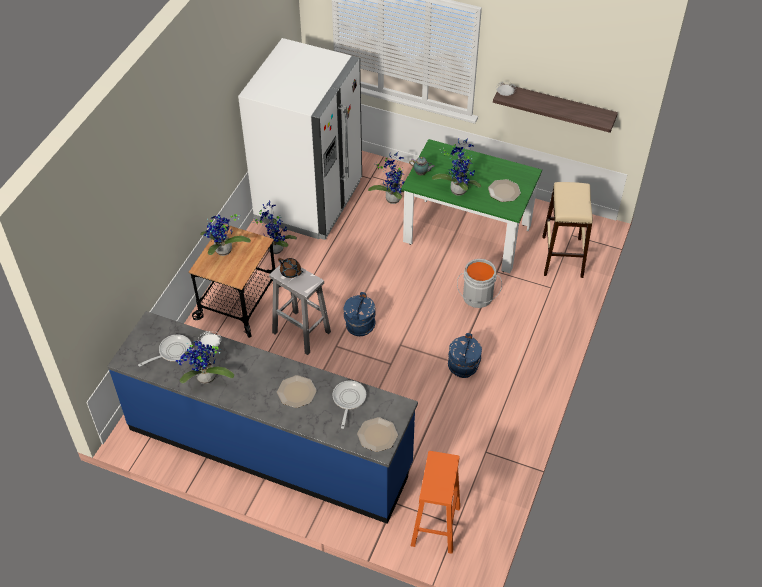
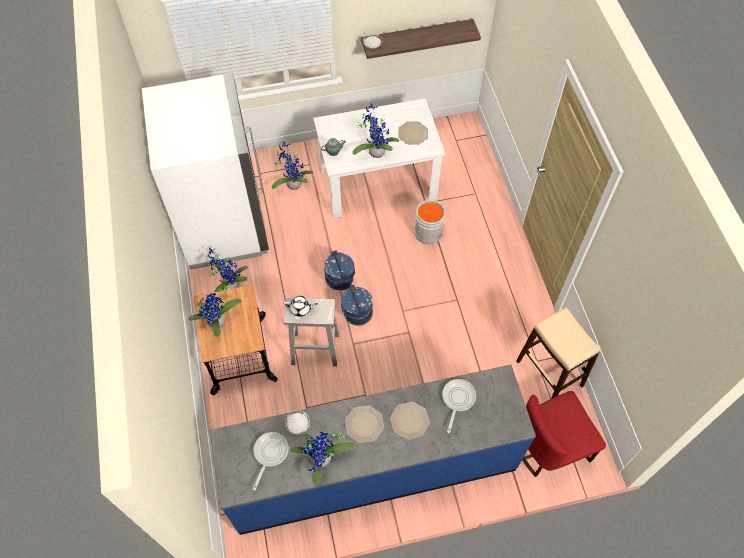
camera: 35 degrees left, 10 degrees up
brown teapot [278,258,303,278] -> white teapot [284,296,318,317]
frying pan [332,381,366,429] -> frying pan turned 45 degrees clockwise [442,379,476,433]
plate [357,417,398,452] -> plate moved to [345,405,384,443]
green dining table [401,139,542,273] -> white dining table [313,98,446,219]
orange stool [411,451,460,554] -> red chair [523,391,606,477]
blue bucket [448,333,482,378] -> blue bucket moved to [324,250,355,290]
beige stool [543,182,593,278] -> beige stool moved to [516,308,601,399]

